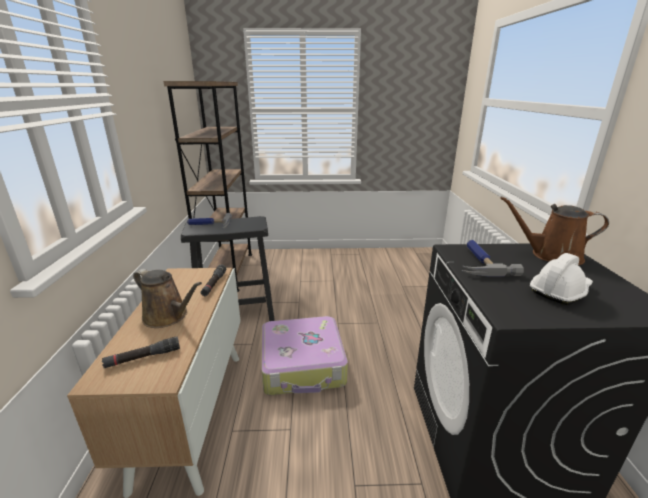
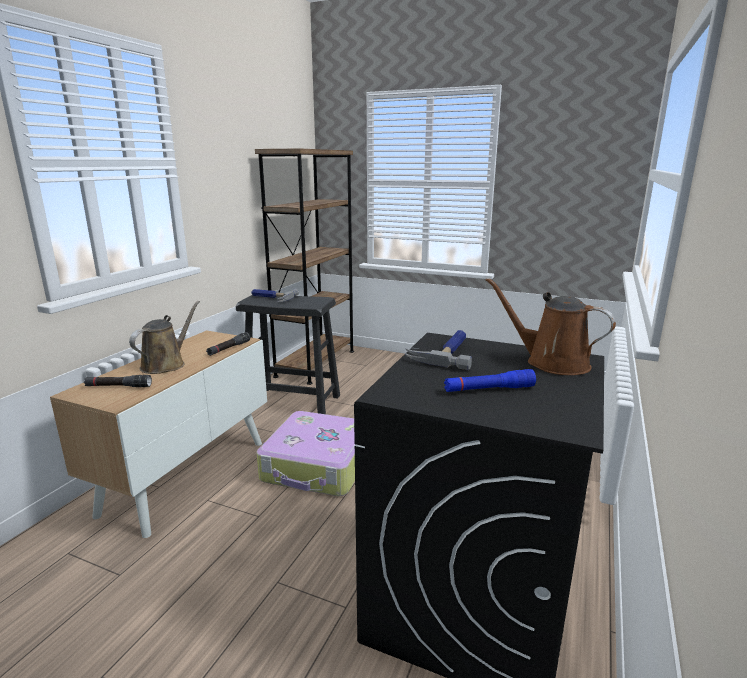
camera: 25 degrees right, 5 degrees down
brown watering can [133,269,202,328] -> brown watering can turned 120 degrees counterclockwise [129,301,200,374]
white hard hat [530,253,593,305] -> blue flashlight [444,369,536,392]

